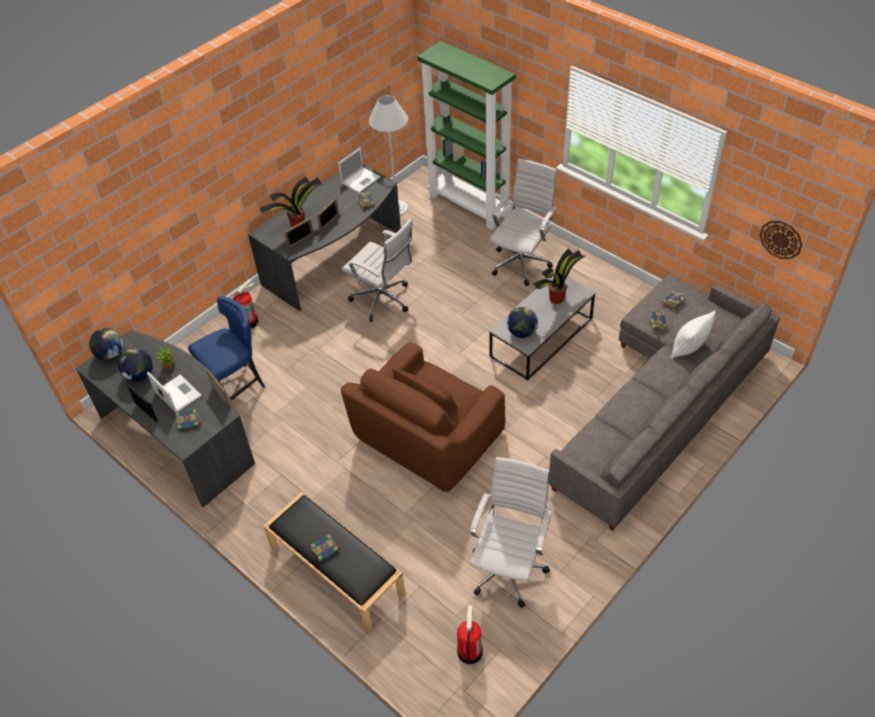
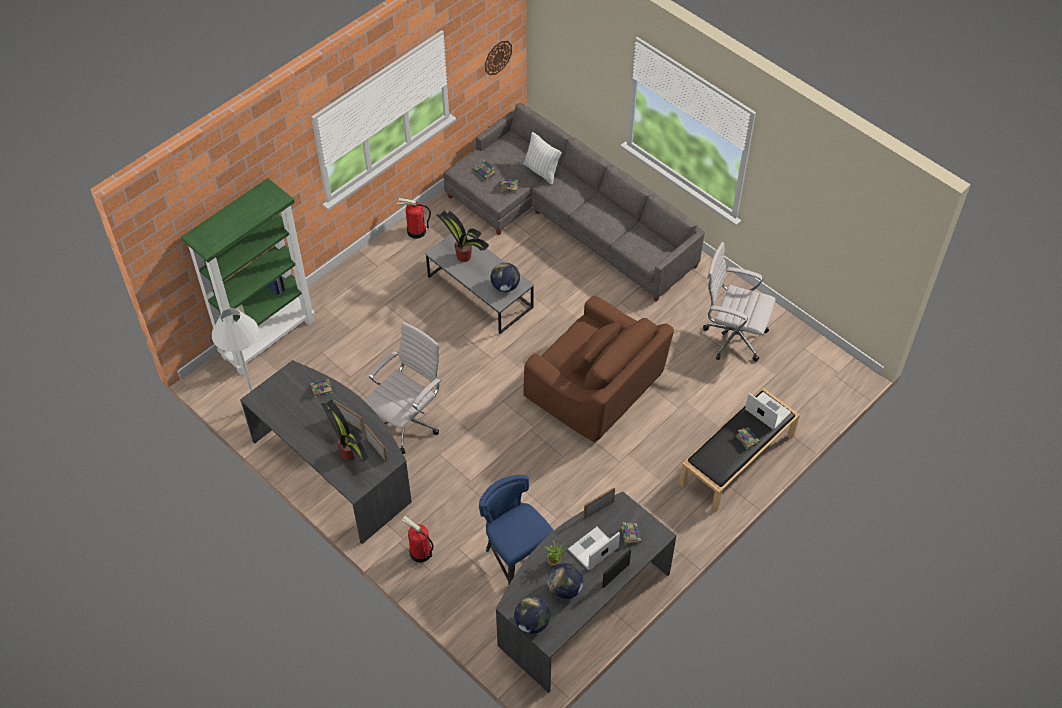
camera: 90 degrees left, 5 degrees up
laptop [338,148,380,192] -> laptop moved to [745,392,791,430]
fire extinguisher [457,605,483,664] -> fire extinguisher moved to [397,198,431,239]
white office chair [490,158,557,286] -> none

